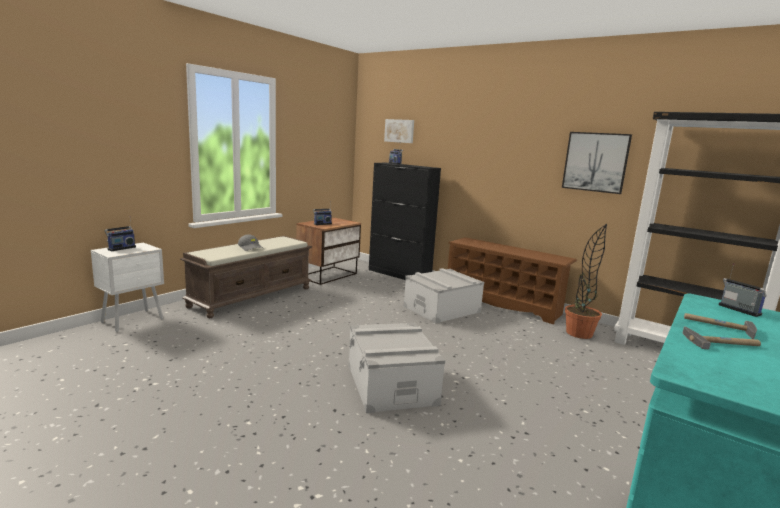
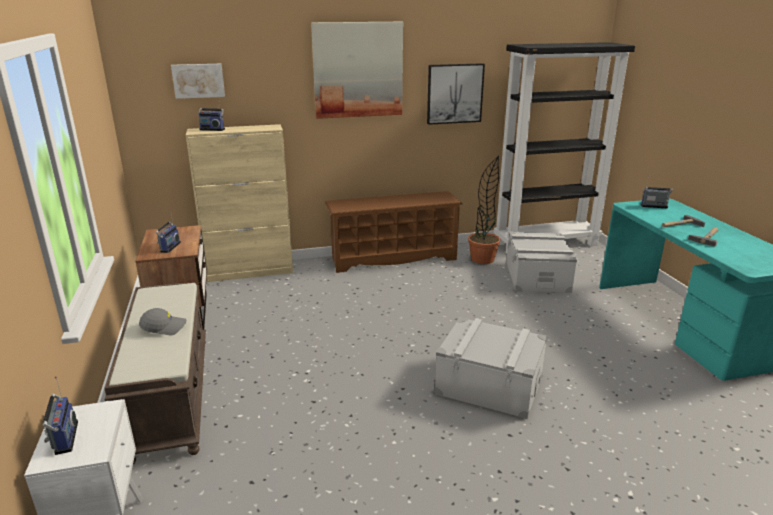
camera: 50 degrees left, 10 degrees up
black cabinet [369,163,441,280] -> beige cabinet [186,124,293,282]
grey storage box [403,268,484,323] -> grey storage box moved to [506,232,577,293]
none -> picture [311,22,403,119]

